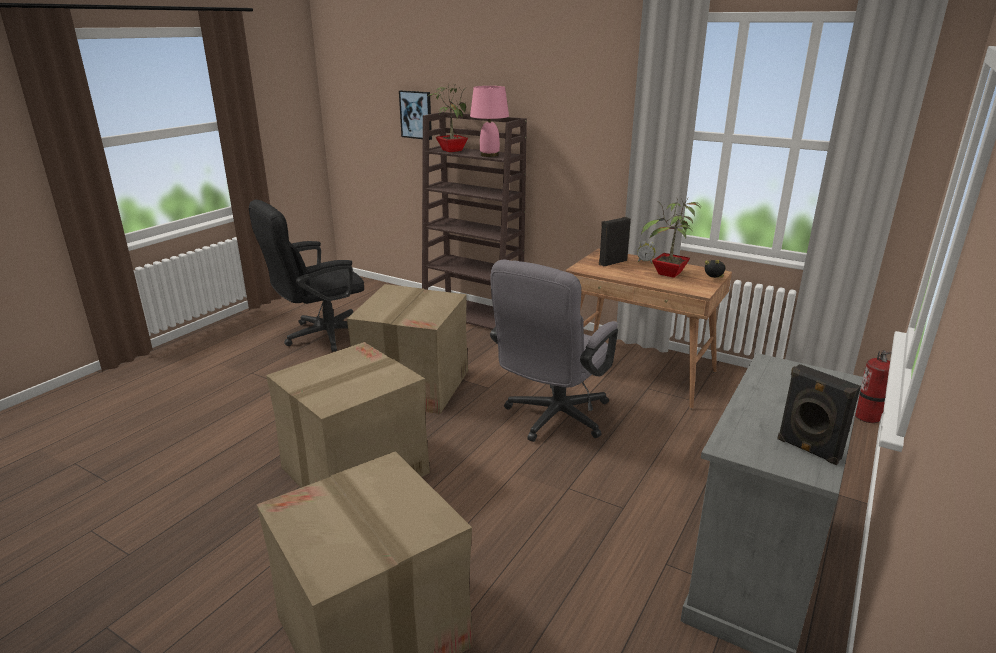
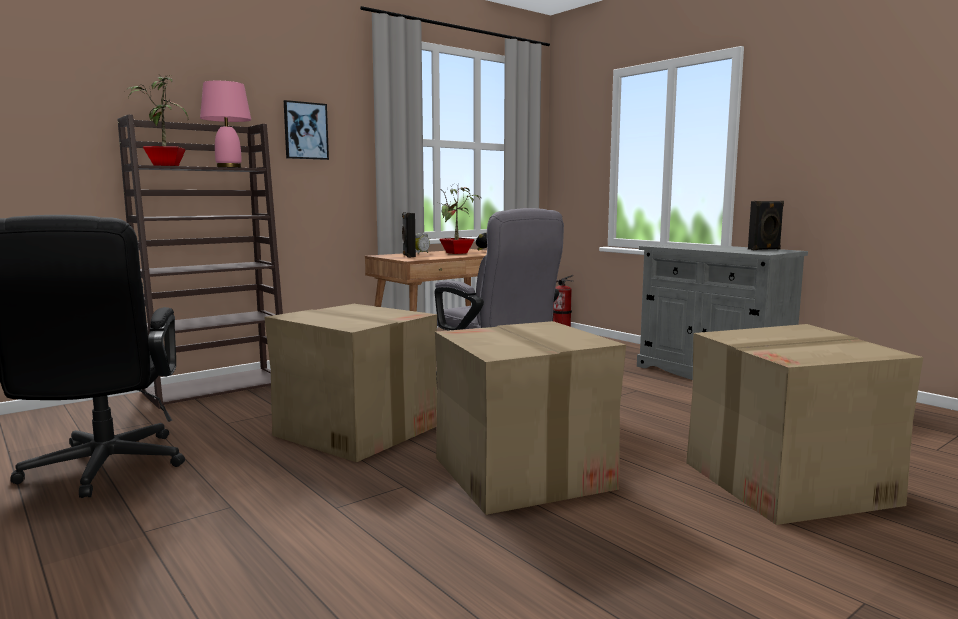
camera: 70 degrees left, 15 degrees down
picture [399,90,432,140] -> picture moved to [284,100,329,160]

